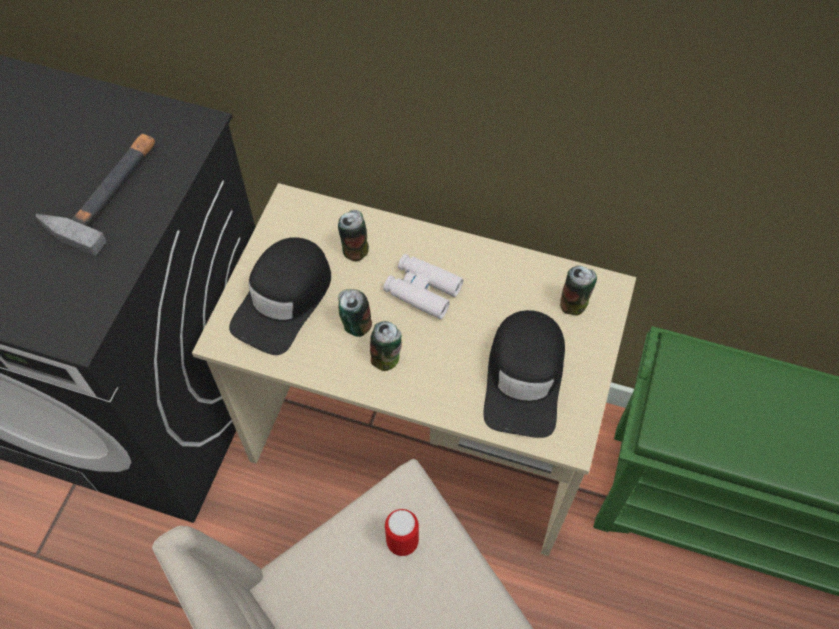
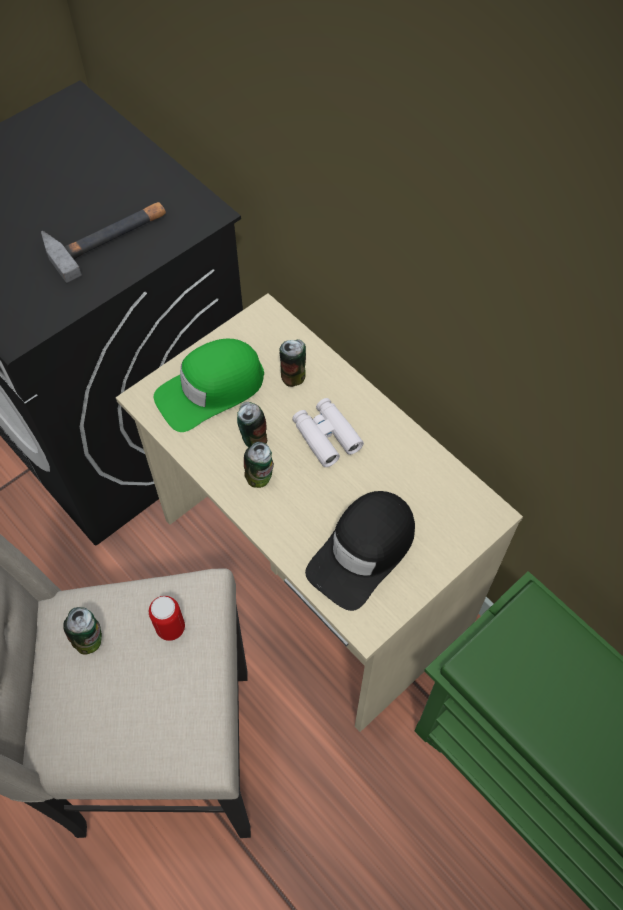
camera: 30 degrees right, 0 degrees up
black cap [229,237,331,355] -> green cap [154,339,264,432]
can [560,266,597,315] -> can moved to [63,607,102,655]

